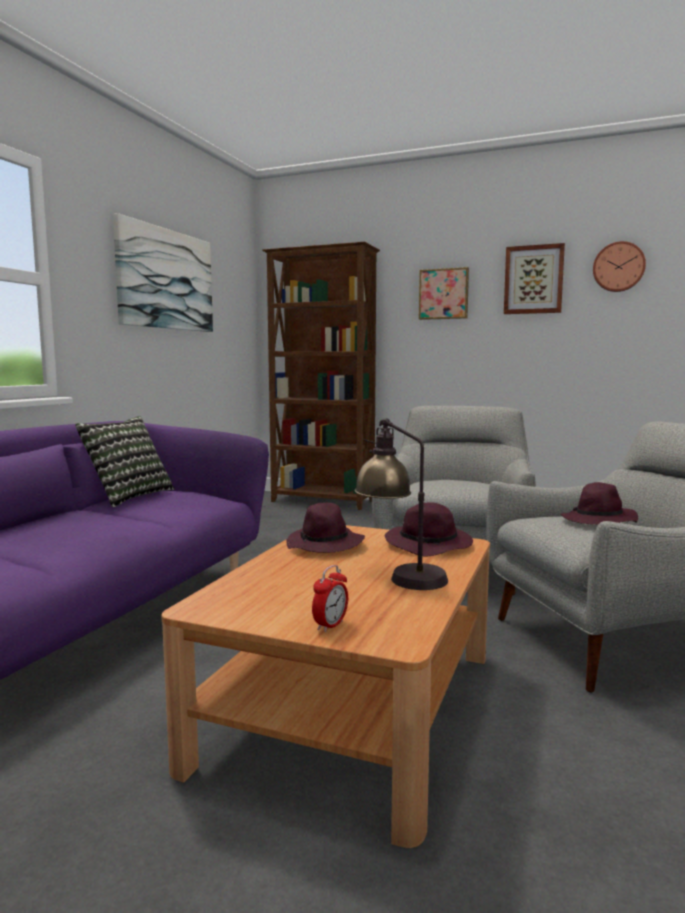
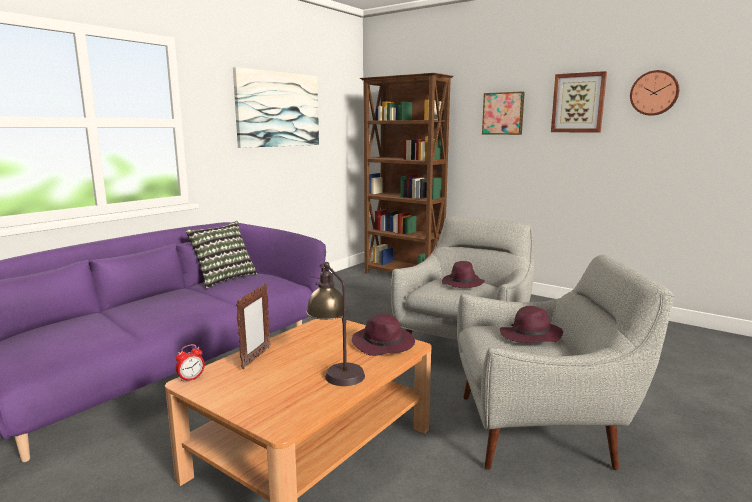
camera: 15 degrees right, 5 degrees up
purple hat [286,503,365,553] -> purple hat moved to [442,261,485,288]
alarm clock [312,565,348,632] -> alarm clock moved to [176,344,205,383]
none -> picture frame [236,283,270,369]

